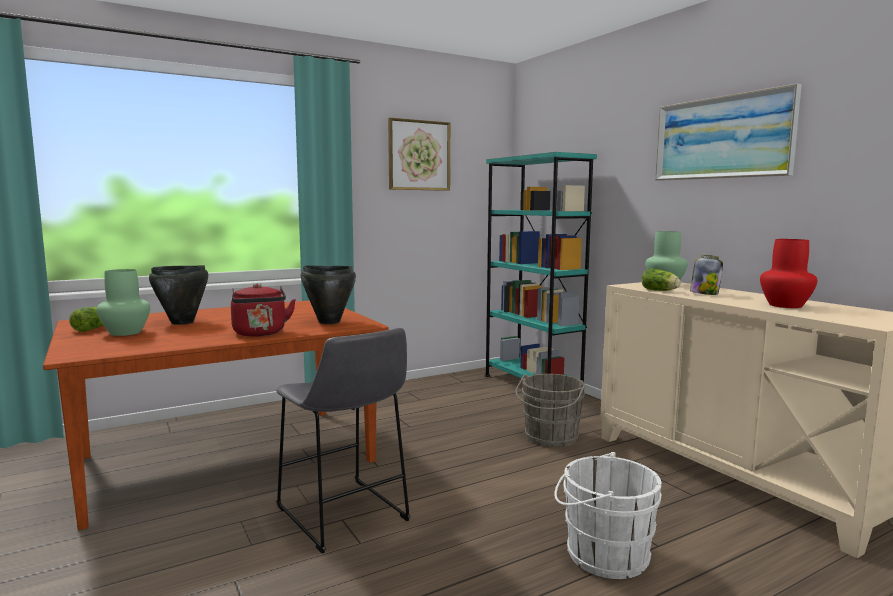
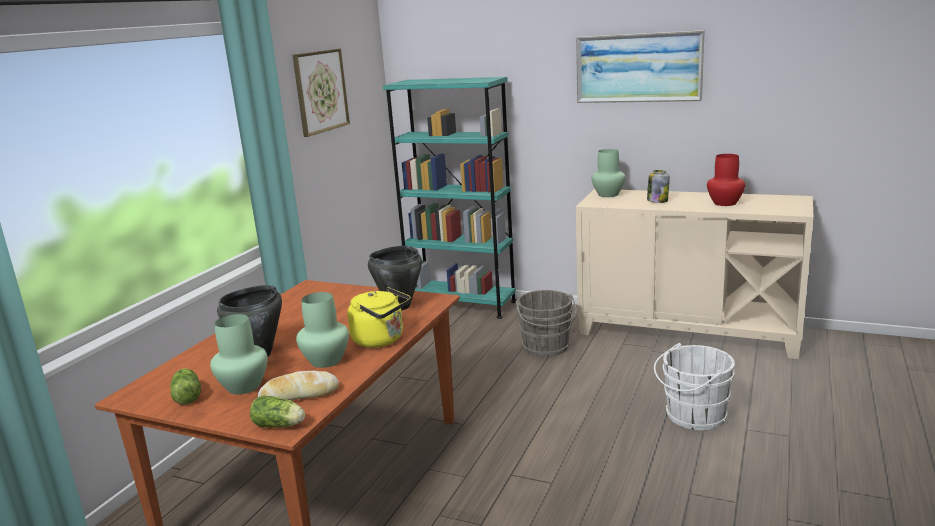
camera: 35 degrees left, 10 degrees up
red kettle [231,284,296,337] -> yellow kettle [347,287,411,348]
grey stool [276,328,411,554] -> none
lettuce [642,269,681,291] -> lettuce moved to [250,396,305,428]
none -> bread [258,371,339,400]
none -> green vase [296,292,349,368]

